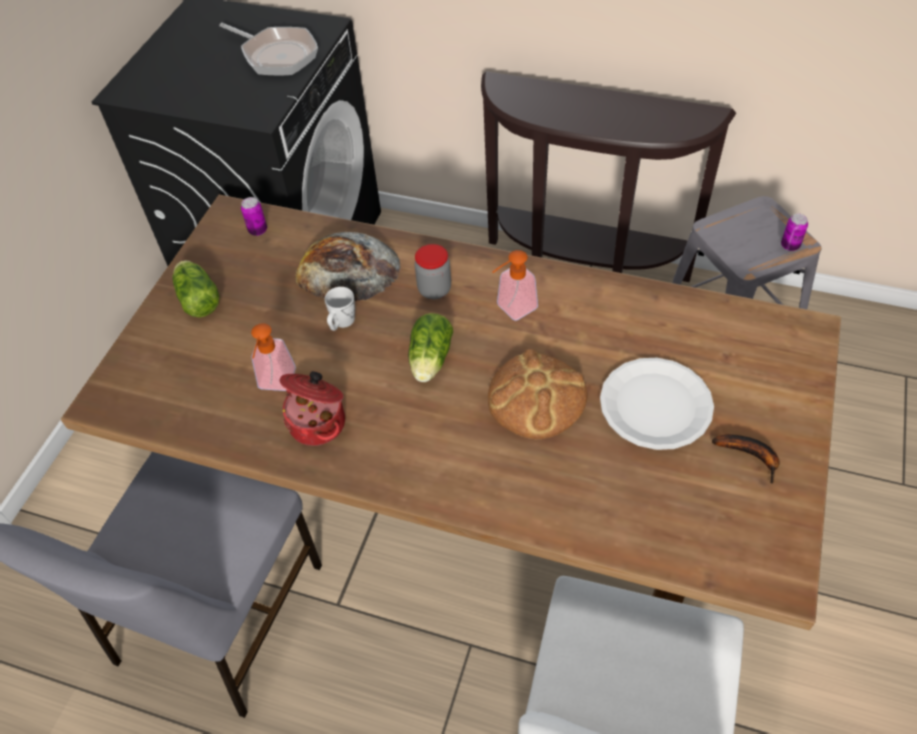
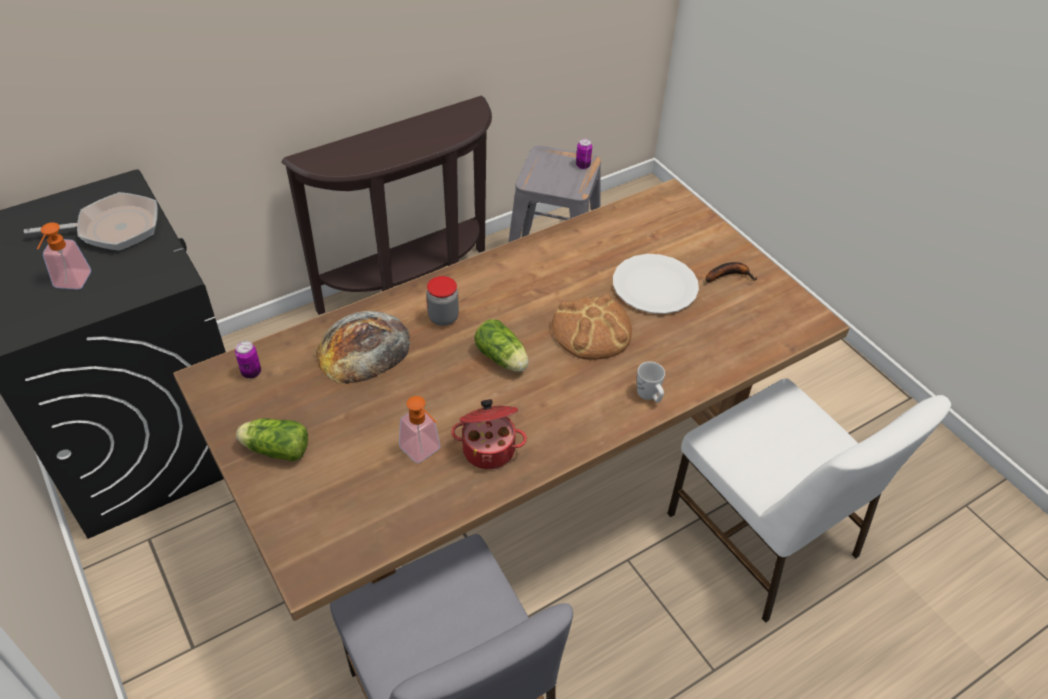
camera: 55 degrees left, 5 degrees down
white mug [325,287,355,331] -> white mug moved to [637,362,665,403]
soap dispenser [493,250,538,321] -> soap dispenser moved to [37,222,91,289]

